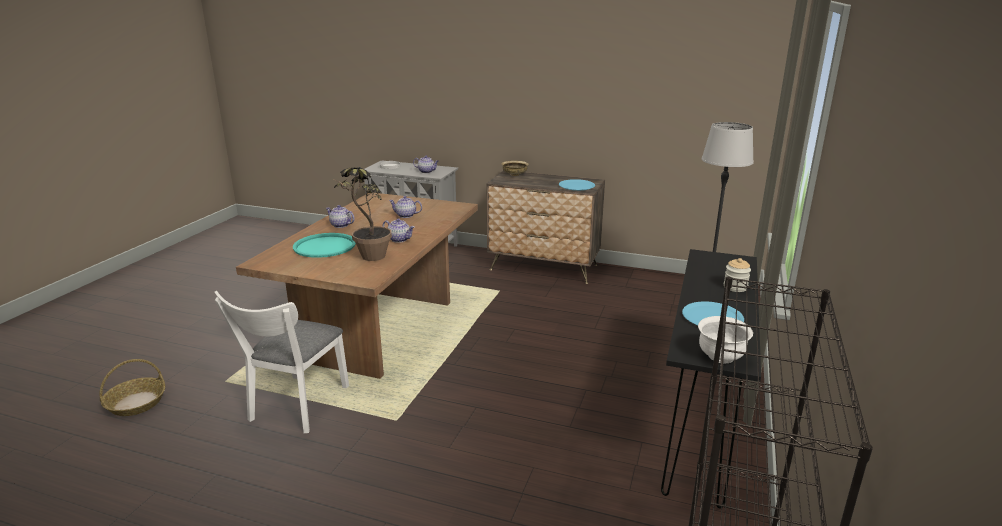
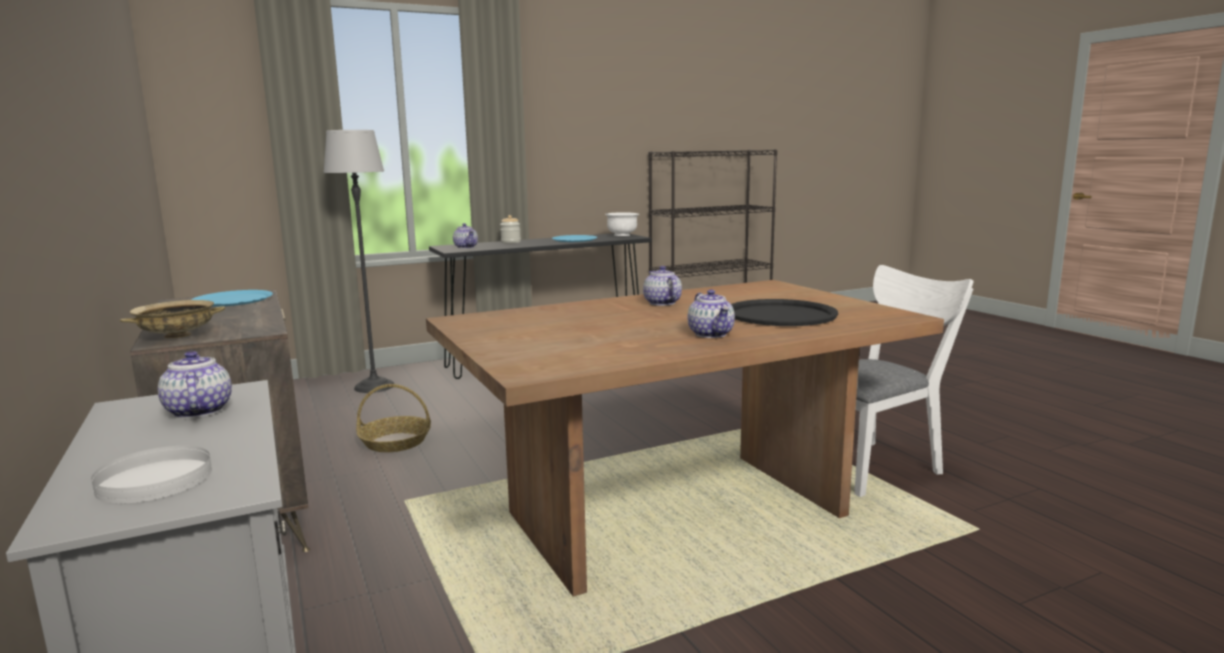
camera: 135 degrees left, 10 degrees down
basket [100,359,165,416] -> basket moved to [356,384,431,452]
turquoise tray [293,233,356,258] -> black tray [731,299,838,326]
potted plant [332,167,392,261] -> none
teapot [389,196,422,218] -> teapot moved to [453,223,478,248]

